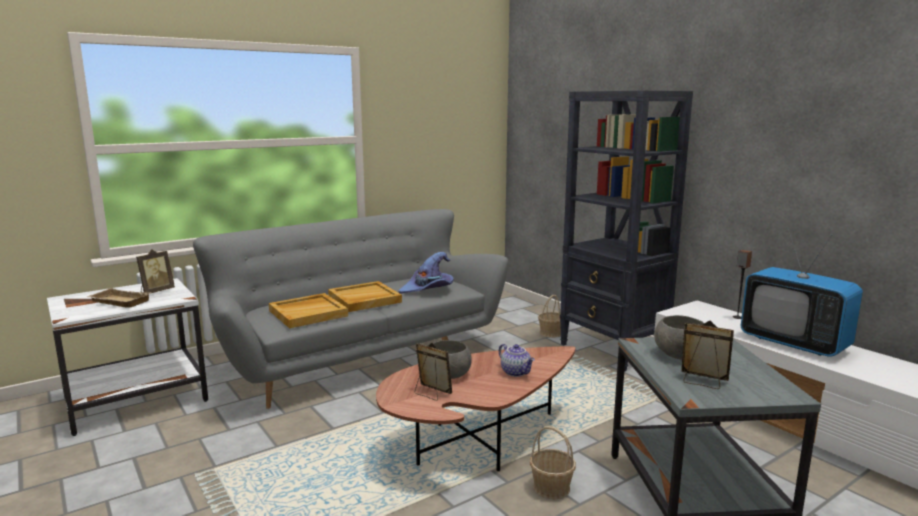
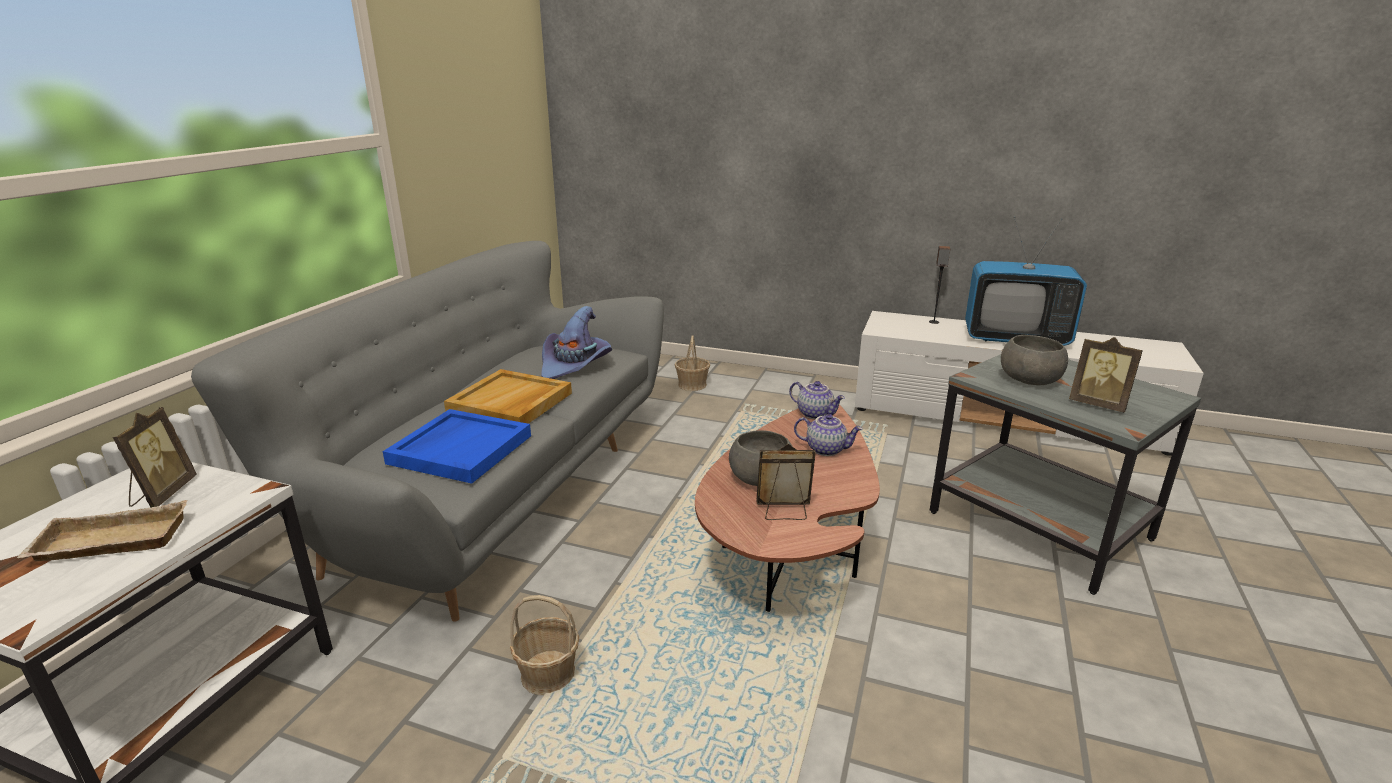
camera: 35 degrees left, 10 degrees up
beige tray [269,293,348,328] -> blue tray [383,409,531,484]
basket [530,426,576,499] -> basket moved to [510,595,579,695]
black bookcase [560,90,693,372] -> none
picture frame [681,321,734,389] -> picture frame turned 135 degrees counterclockwise [1069,337,1143,412]
none -> teapot [789,381,845,419]

